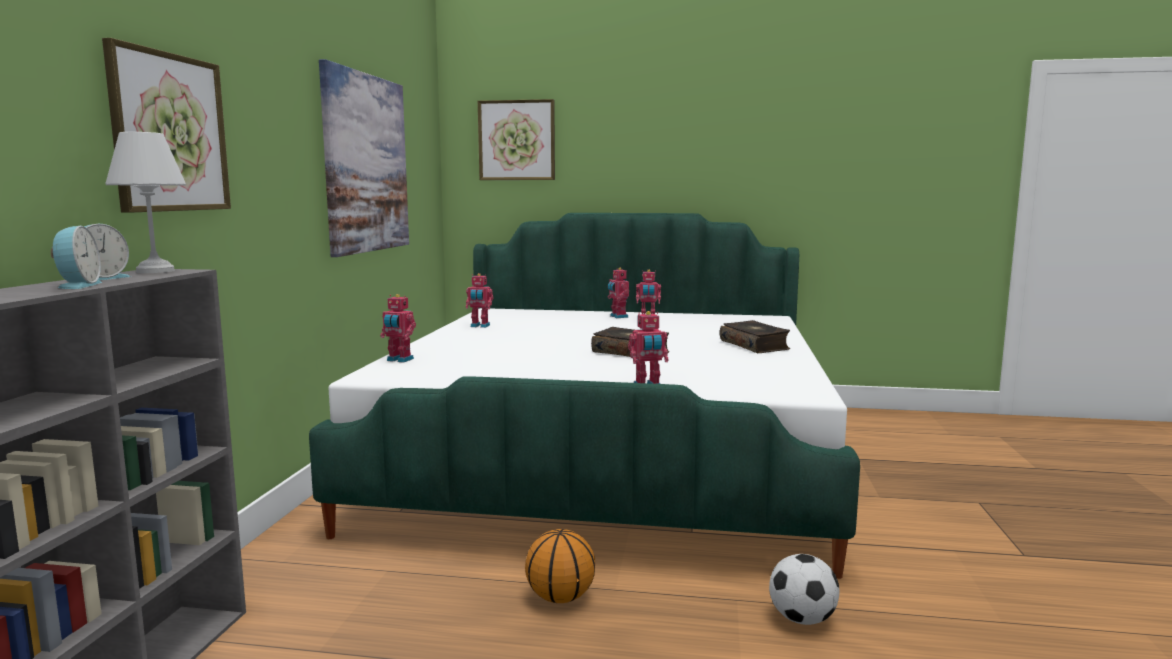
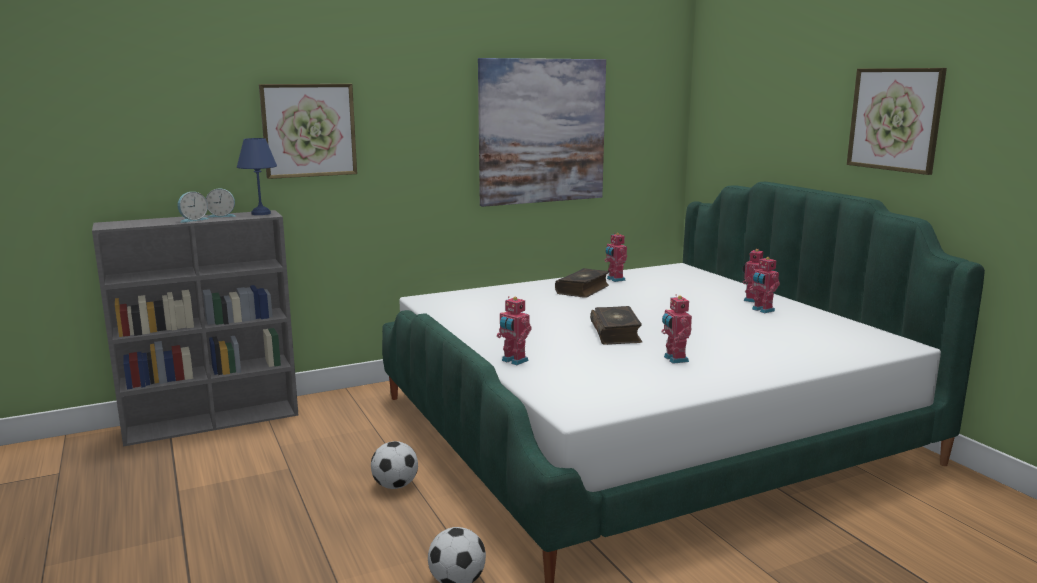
camera: 55 degrees right, 5 degrees up
white table lamp [105,132,186,273] -> blue table lamp [237,138,277,215]
toy robot [380,294,416,363] -> toy robot moved to [662,294,692,364]
picture [478,99,555,180] -> picture moved to [847,68,947,175]
basketball [525,529,595,603] -> football [371,441,418,489]
book [720,320,790,353] -> book moved to [555,268,609,298]

